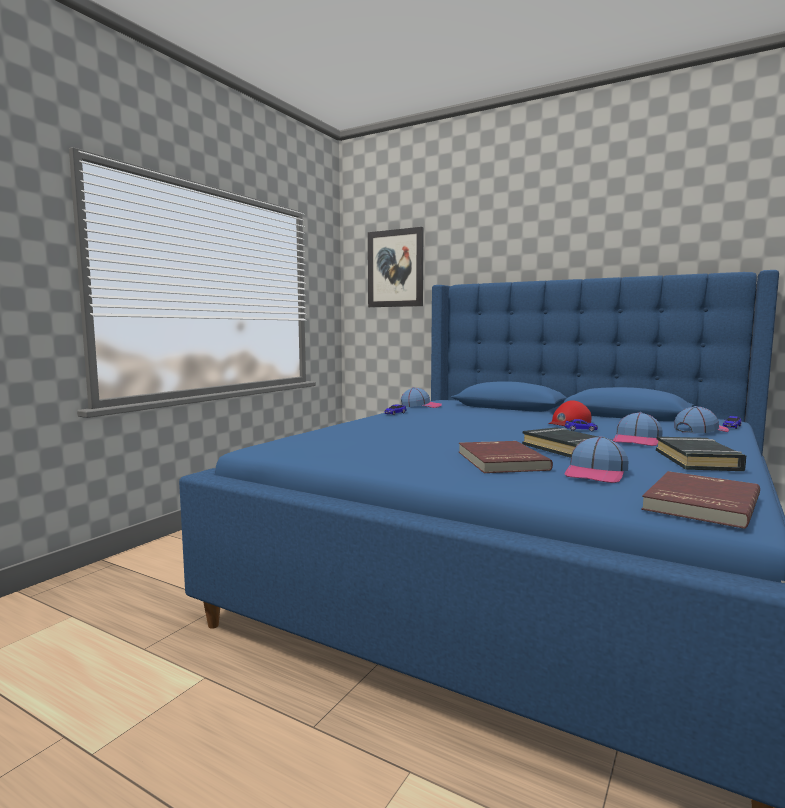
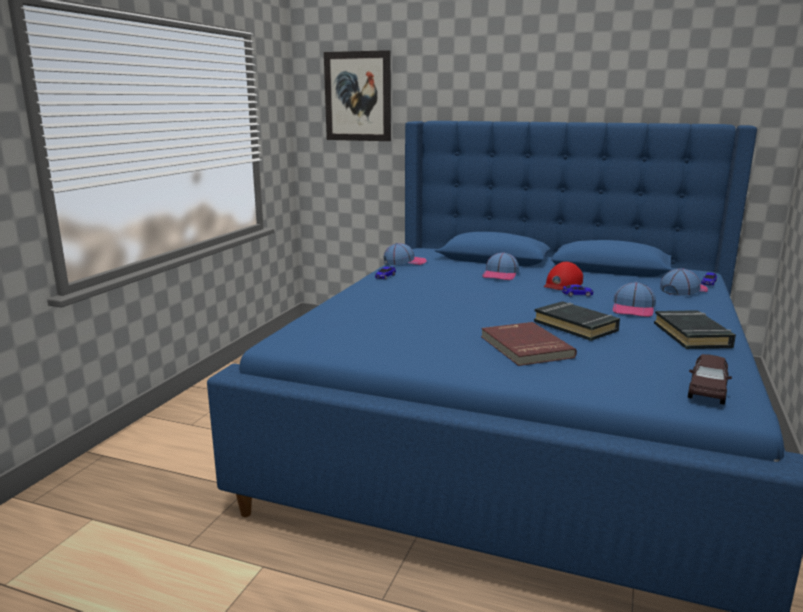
camera: 10 degrees left, 10 degrees up
cap [565,436,628,483] -> cap moved to [482,252,519,280]
red book [641,471,760,529] -> brown toy car [688,354,732,405]

